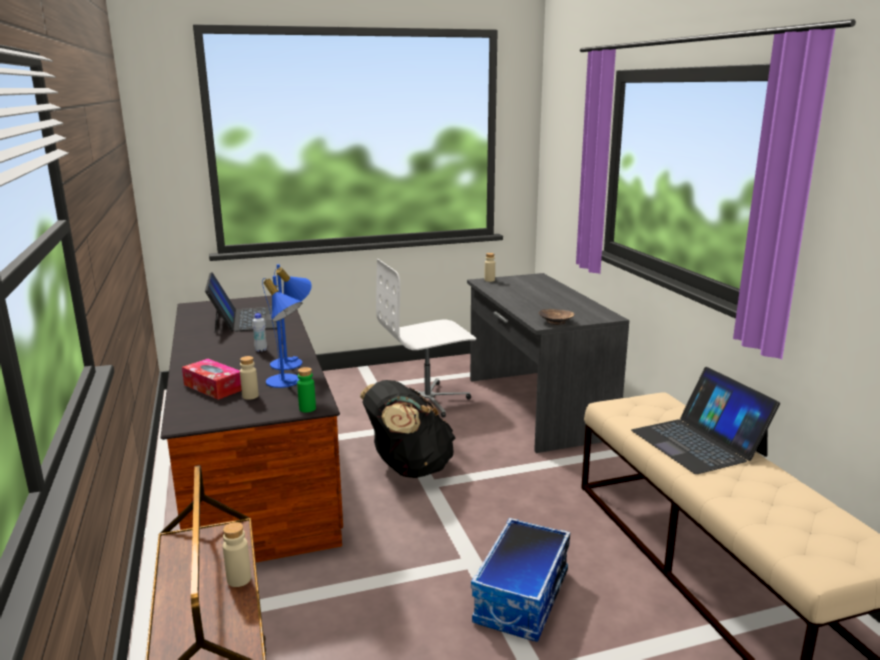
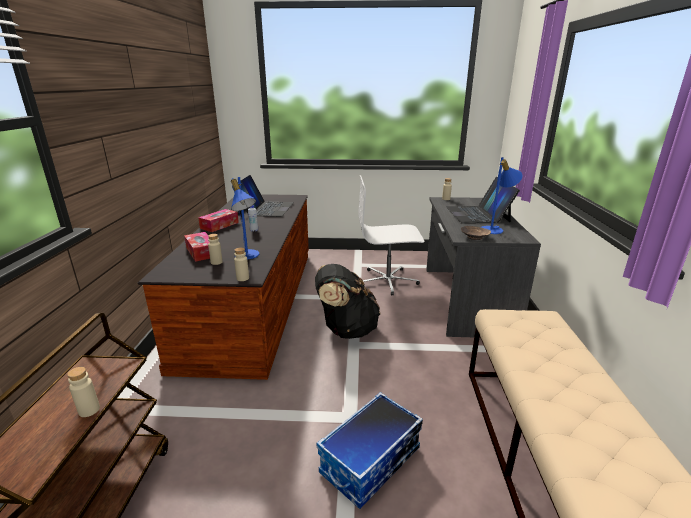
camera: 20 degrees right, 5 degrees up
blue table lamp [270,264,312,370] -> blue table lamp moved to [481,157,523,234]
green bottle [297,367,316,413] -> beige bottle [234,248,249,281]
laptop [631,367,780,474] -> laptop moved to [446,177,520,223]
none -> tissue box [198,209,239,232]

